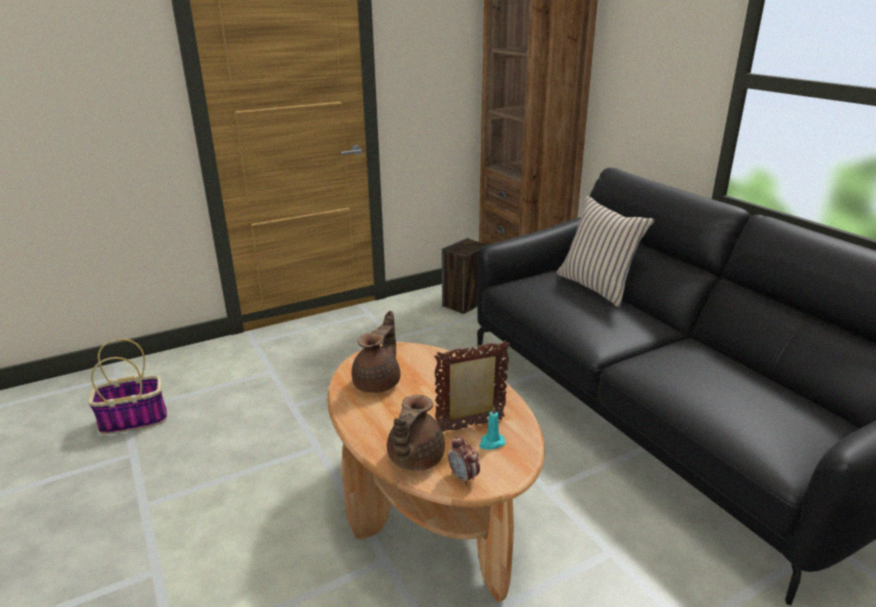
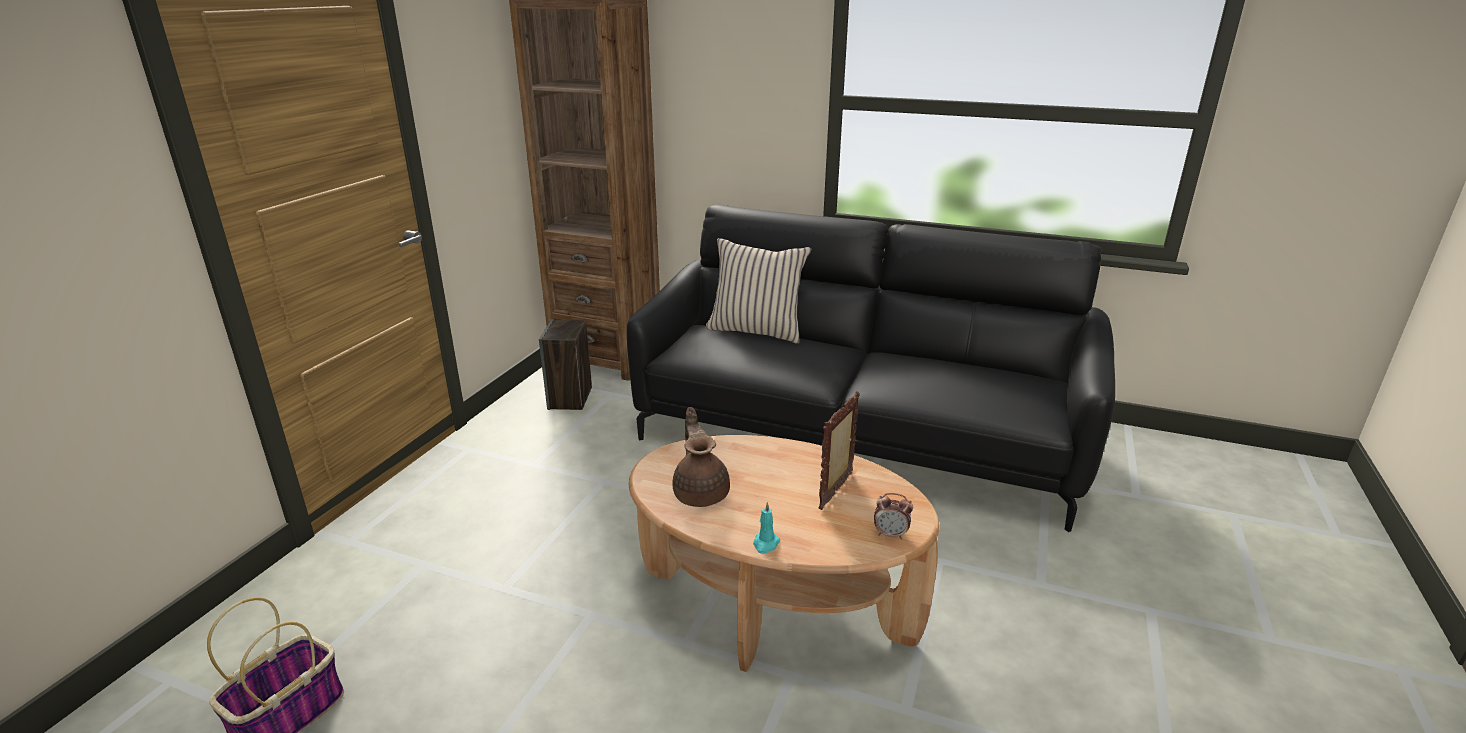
camera: 40 degrees left, 0 degrees up
brown teapot [387,395,445,471] -> none
turquoise candle [479,406,506,449] -> turquoise candle moved to [753,502,780,554]

